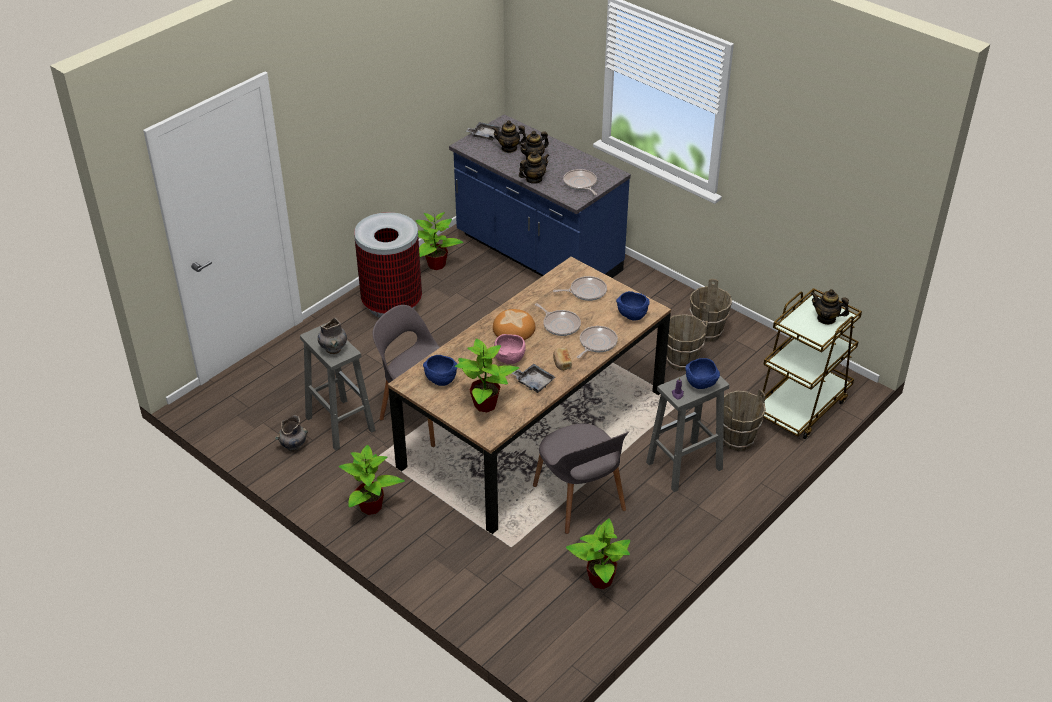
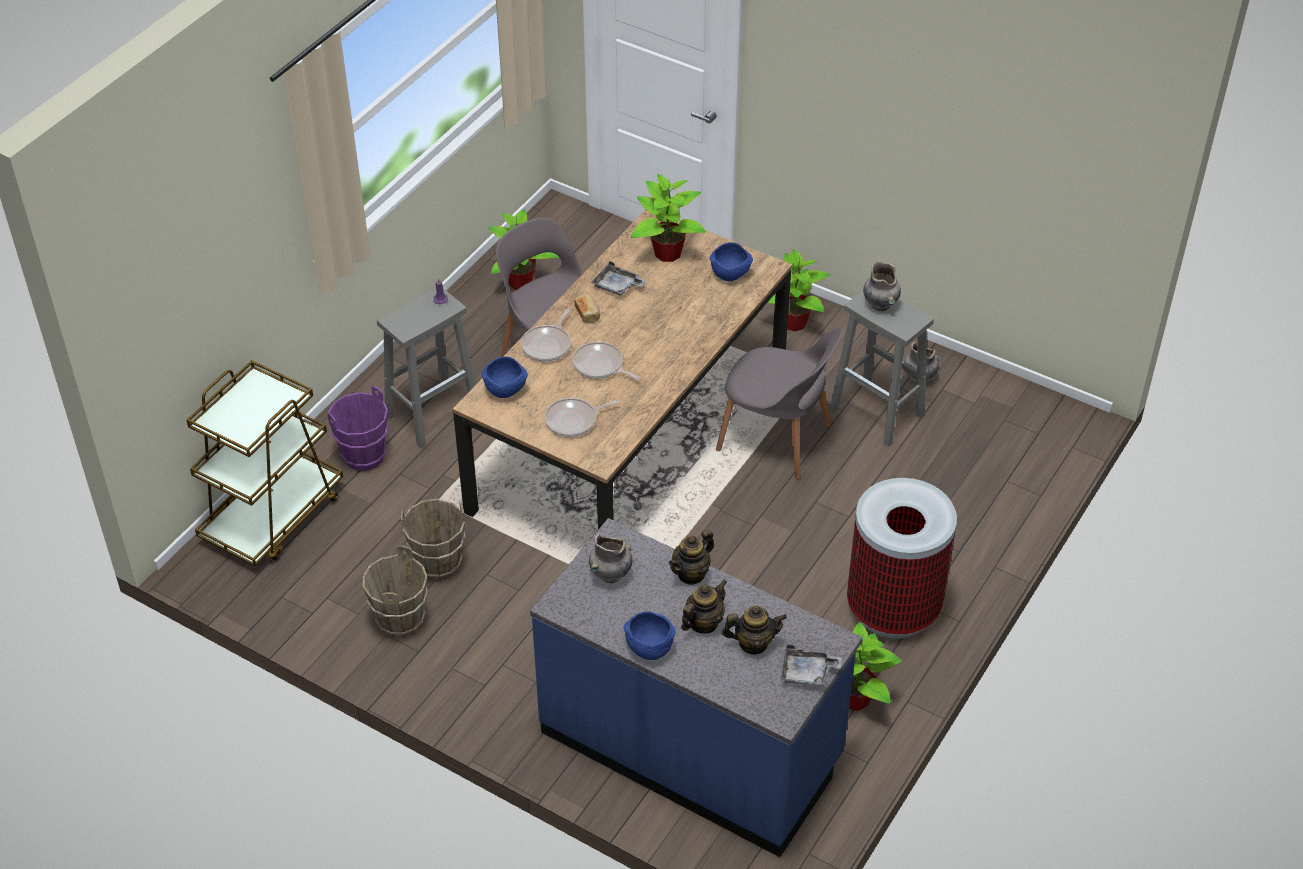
camera: 170 degrees right, 5 degrees up
bread [493,309,535,340] -> none
pink bowl [494,334,526,364] -> none
frying pan [563,169,597,195] -> grey vase [589,534,633,583]
blue bowl [685,358,720,389] -> blue bowl moved to [623,611,676,660]
brown bucket [723,389,766,451] -> purple bucket [327,386,389,471]
teapot [811,289,849,325] -> none

